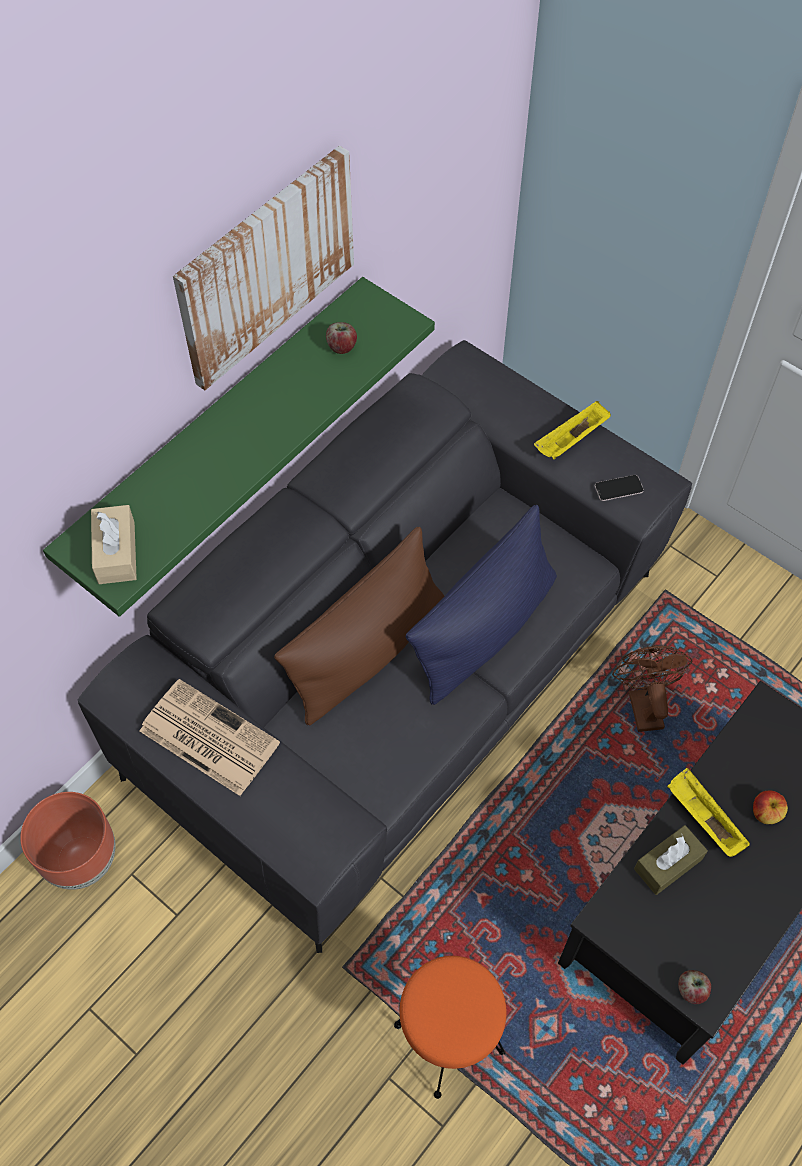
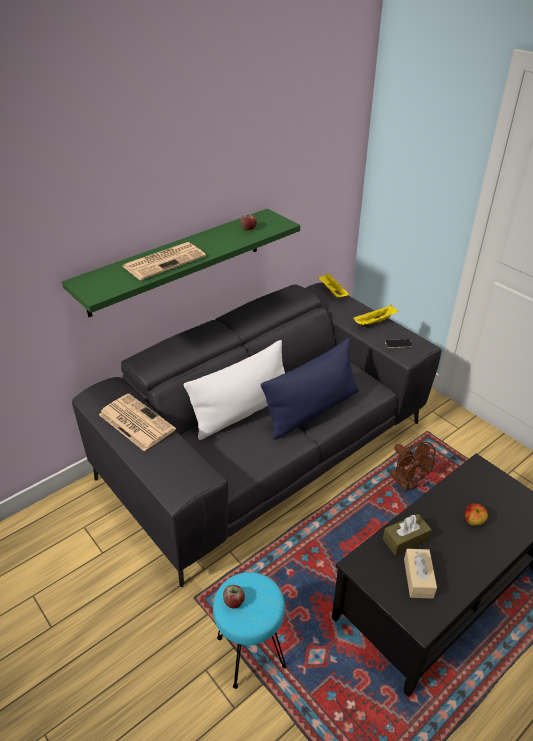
camera: 10 degrees right, 20 degrees down
brown planter [20,792,115,890] -> none
beige tissue box [91,505,137,584] -> beige tissue box moved to [404,549,437,599]
picture [173,146,354,390] -> none
brown pillow [274,527,444,725] -> white pillow [184,340,285,440]
orange stool [394,956,506,1099] -> turquoise stool [213,572,287,689]
brown fan [612,645,693,732] -> brown fan turned 150 degrees clockwise [390,442,435,492]
yellow tray [667,768,750,857] -> yellow tray moved to [318,273,350,298]
apple [678,970,711,1004] -> apple moved to [223,585,245,609]
none -> newspaper [123,242,206,280]

